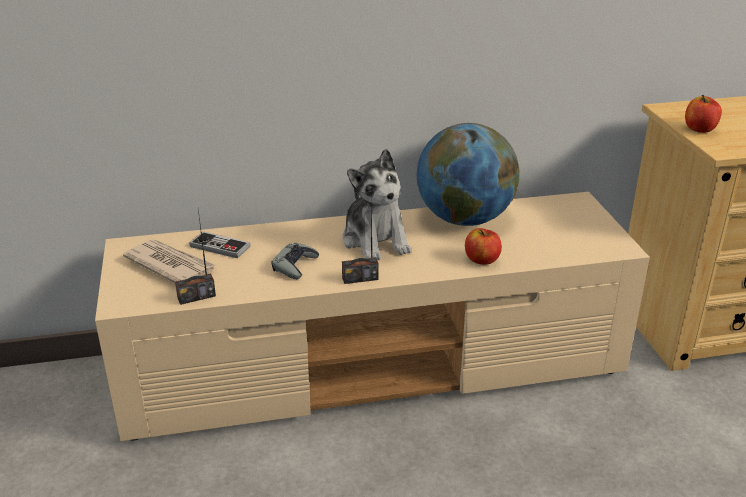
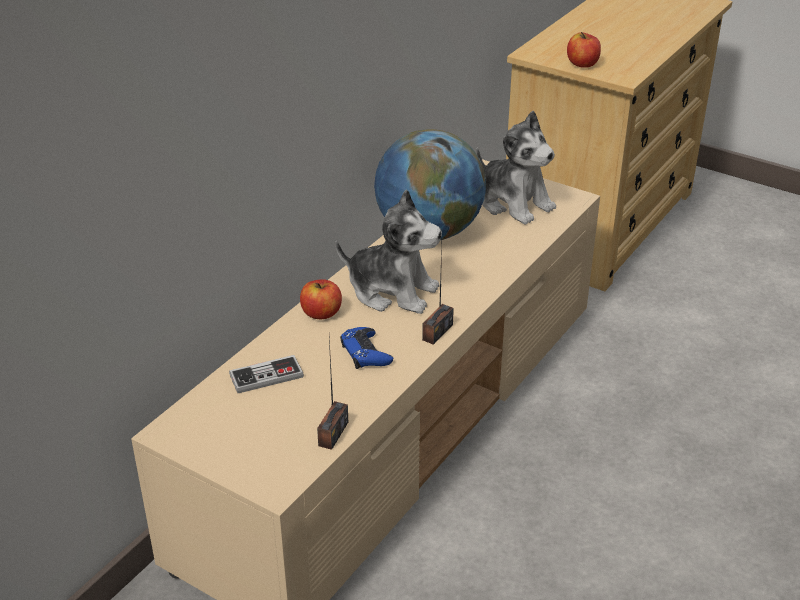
camera: 45 degrees left, 5 degrees up
newspaper [123,239,216,283] -> none
grey game controller [272,242,319,279] -> blue game controller [340,327,393,369]
apple [465,228,502,265] -> apple moved to [300,279,342,319]
none -> plush toy [476,111,556,225]

